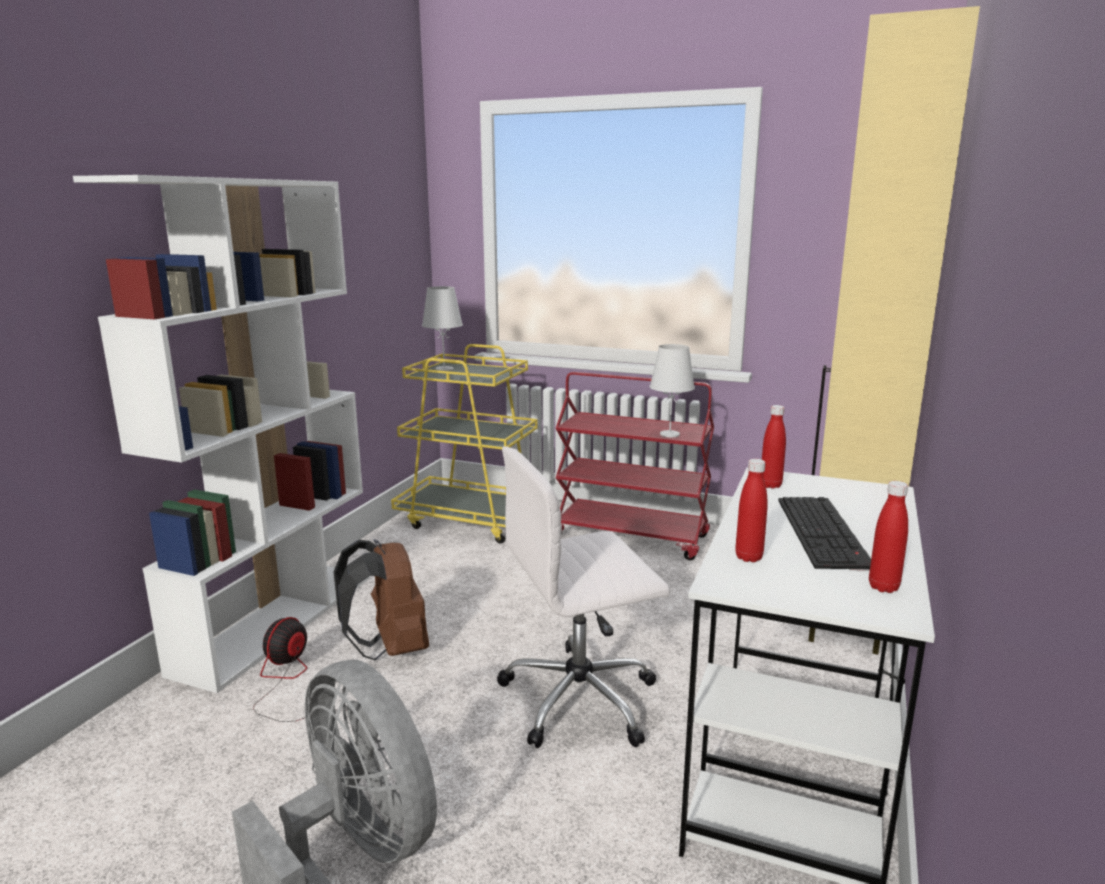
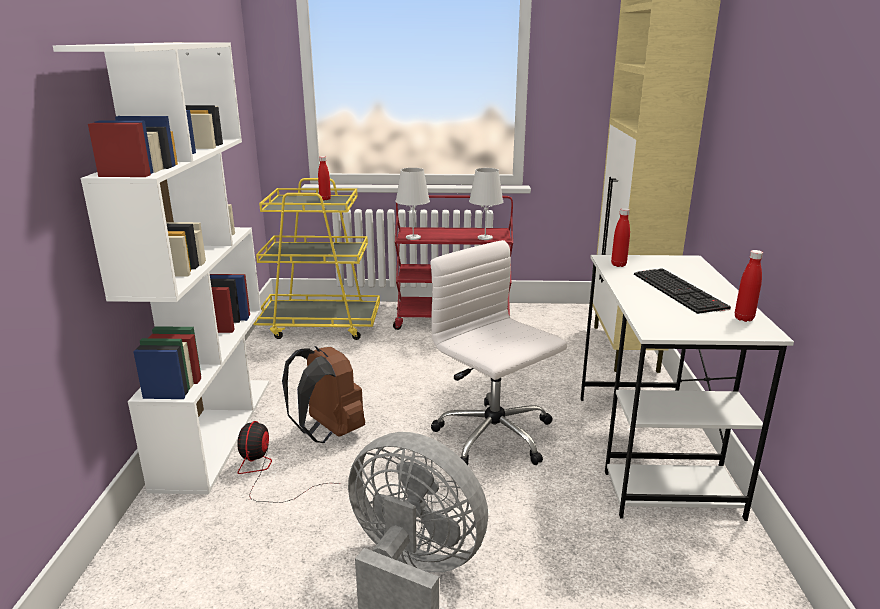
camera: 20 degrees left, 5 degrees up
white table lamp [422,286,463,371] -> white table lamp moved to [395,168,430,240]
white office chair [497,446,670,748] -> white office chair turned 90 degrees clockwise [430,240,567,465]
red bottle [735,459,768,562] -> red bottle moved to [318,156,331,200]

